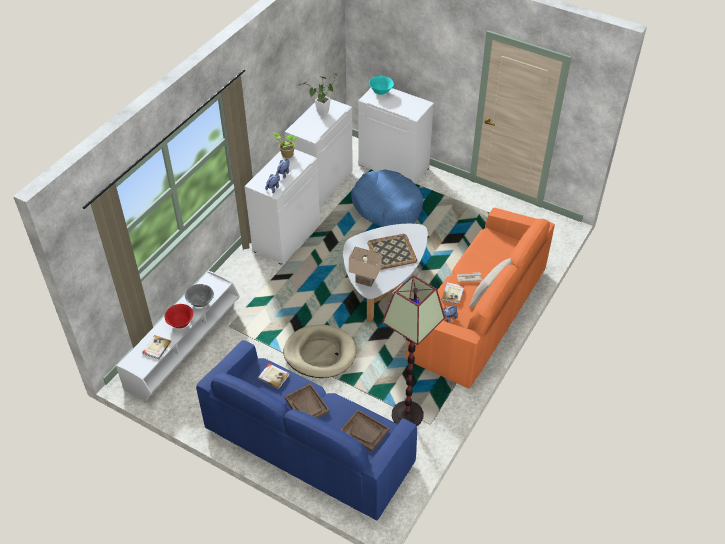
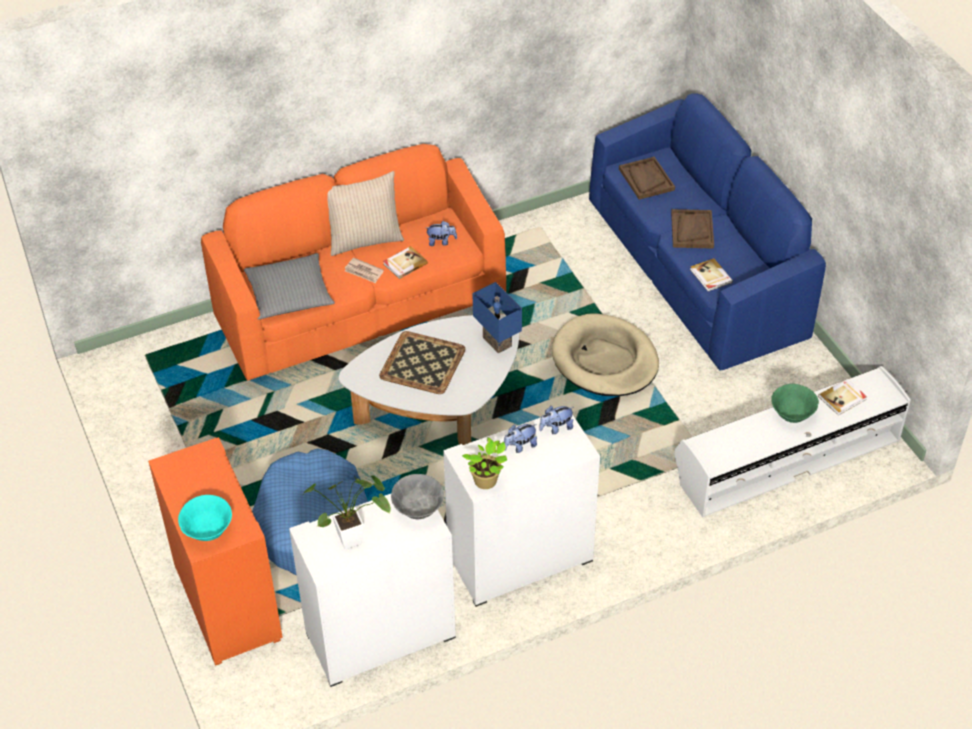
camera: 145 degrees left, 0 degrees up
red bowl [164,304,193,328] -> green bowl [771,384,819,423]
grey bowl [185,284,214,307] -> grey bowl moved to [391,474,444,519]
beige table lamp [349,247,382,287] -> blue table lamp [473,282,522,354]
white cabinet [358,88,434,184] -> orange cabinet [148,437,283,666]
floor lamp [382,275,445,426] -> none
none -> grey pillow [244,253,335,320]

